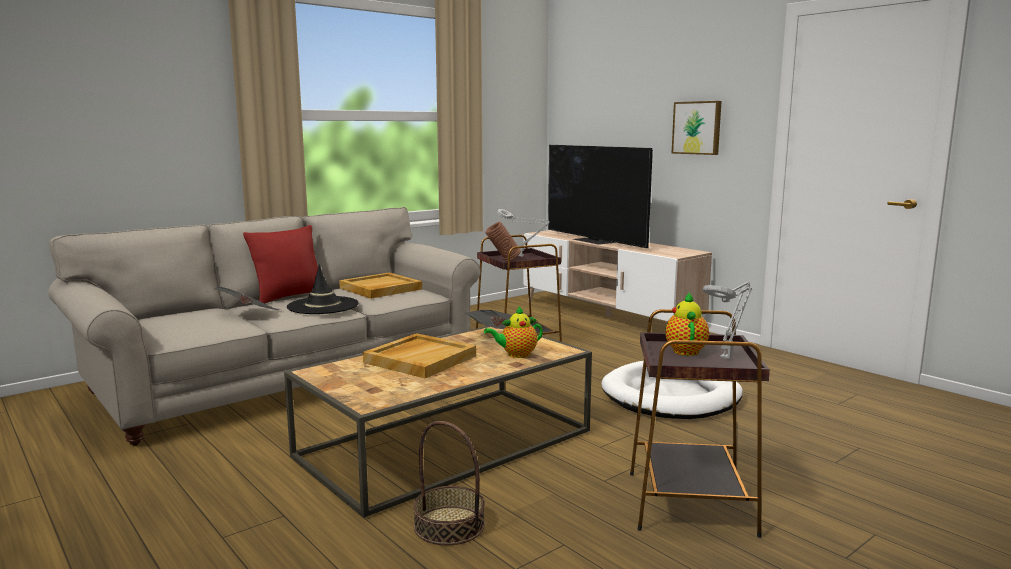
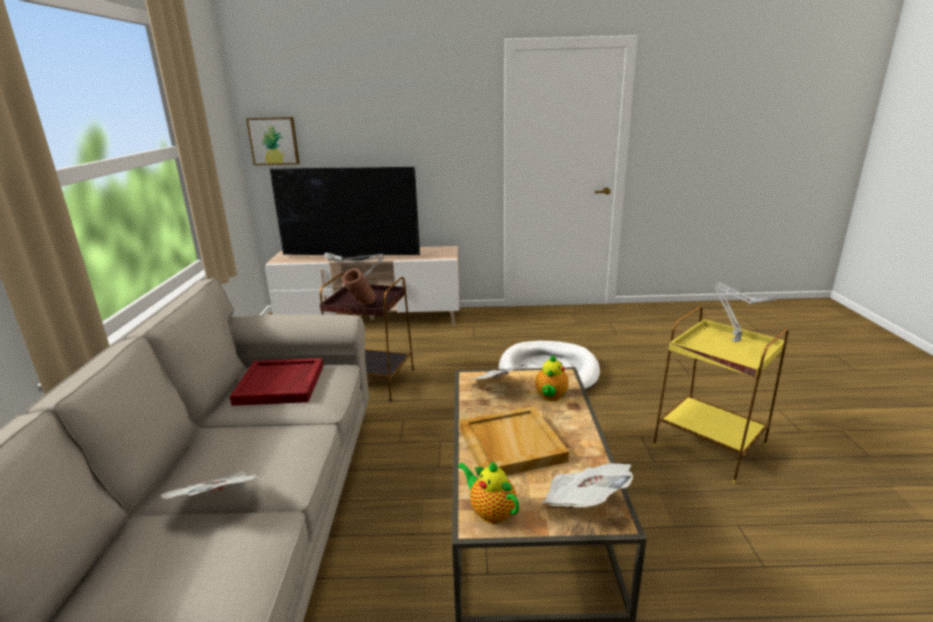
camera: 50 degrees left, 10 degrees up
red pillow [243,225,318,304] -> none
black hat [287,264,359,314] -> none
beige tray [339,272,422,299] -> red tray [230,358,323,406]
basket [413,421,485,545] -> none
brown side table [630,309,770,538] -> yellow side table [653,306,789,484]
teapot [665,292,709,356] -> teapot moved to [457,461,519,524]
picture [671,101,722,155] -> picture moved to [246,117,300,165]
none -> newspaper [542,463,633,508]

